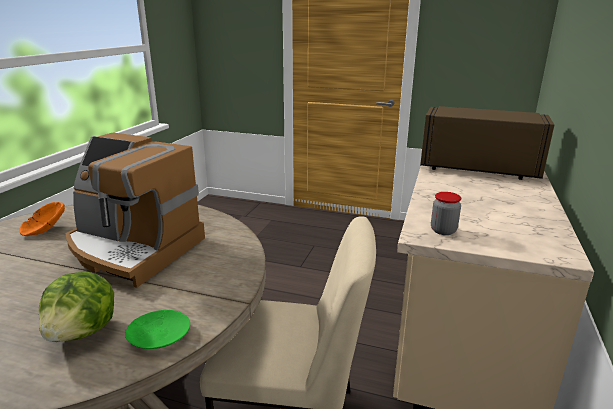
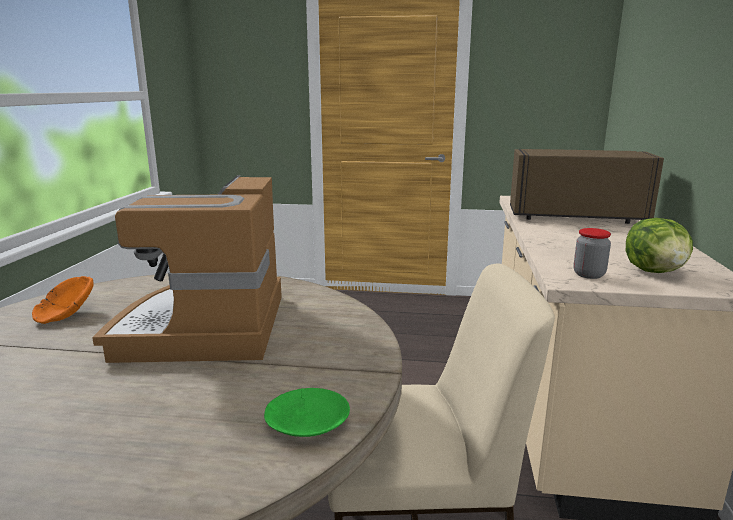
camera: 10 degrees left, 5 degrees down
lettuce [39,272,114,342] -> lettuce moved to [626,218,693,273]
coffee machine [65,133,205,288] -> coffee machine turned 75 degrees clockwise [92,175,282,363]

